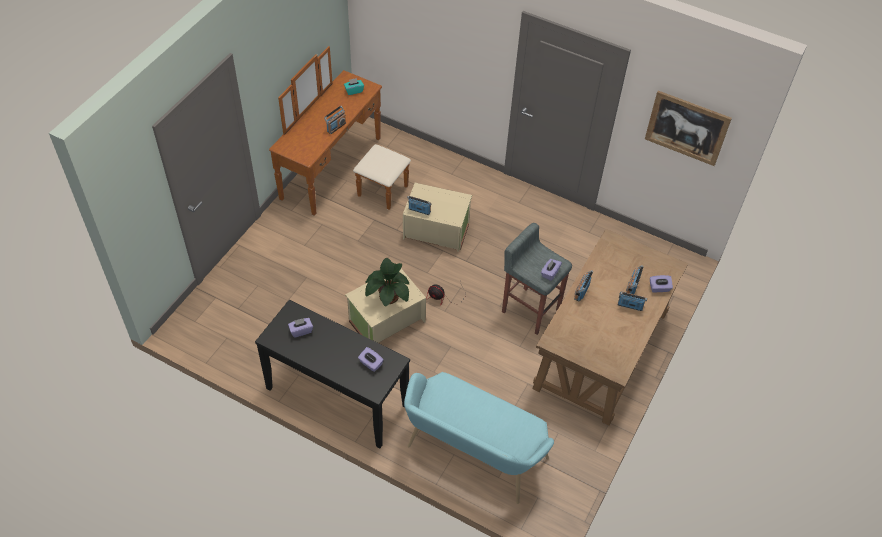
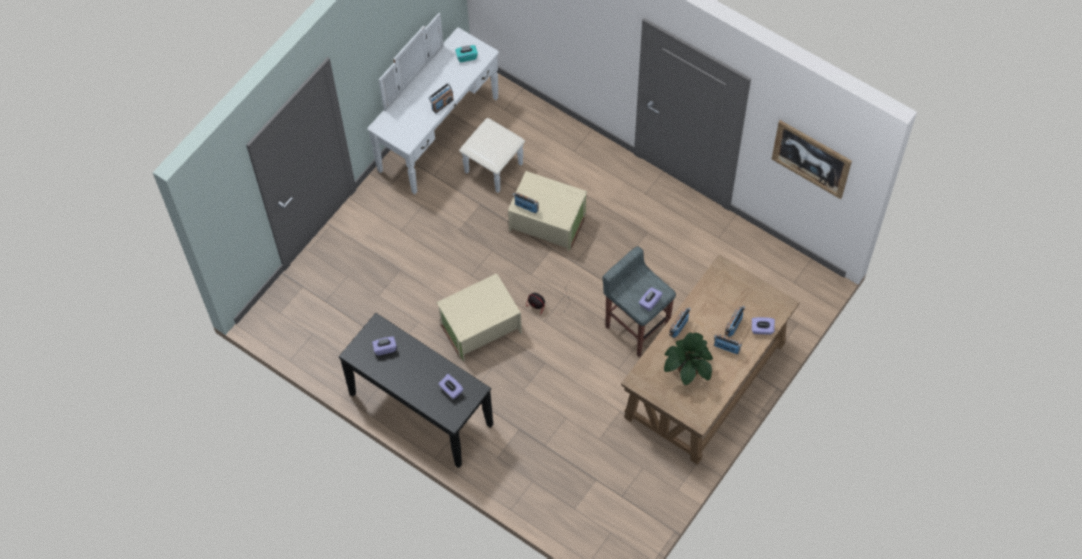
camera: 10 degrees right, 10 degrees up
brown dresser [269,46,411,216] -> white dresser [367,13,525,194]
potted plant [365,258,409,306] -> potted plant moved to [664,332,713,385]
turquoise bench [404,372,554,504] -> none

